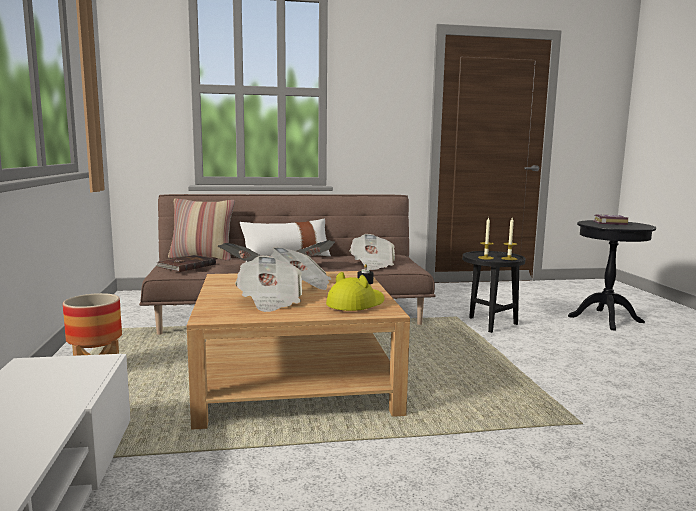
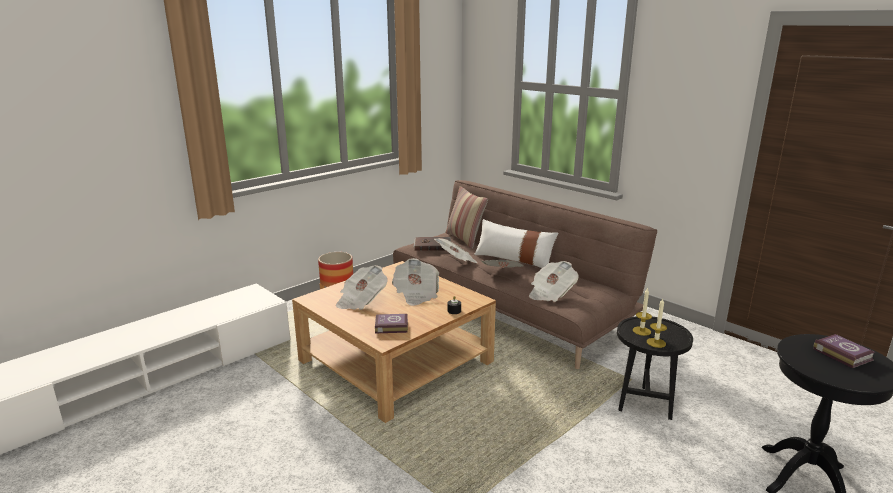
camera: 55 degrees right, 10 degrees up
yellow hat [326,272,385,311] -> book [375,314,408,333]

